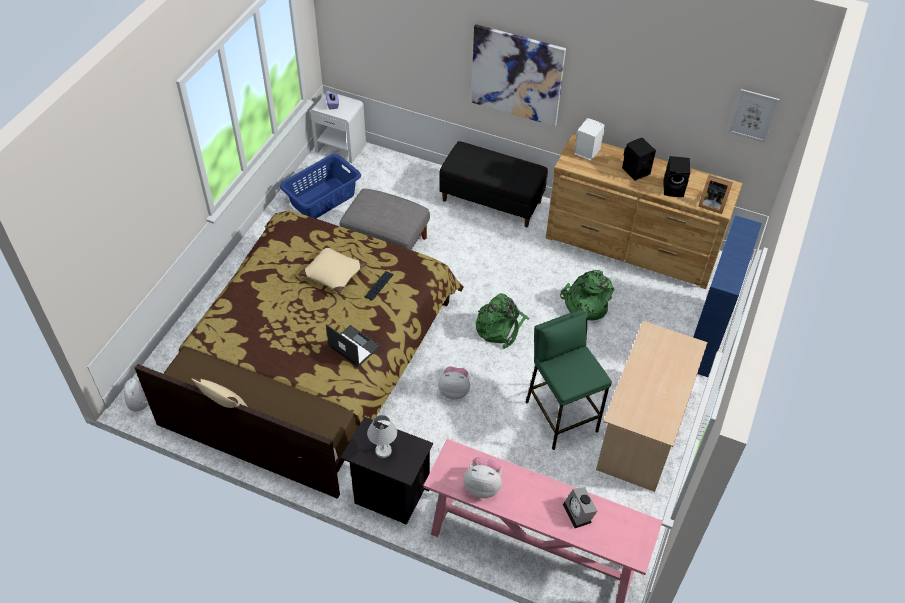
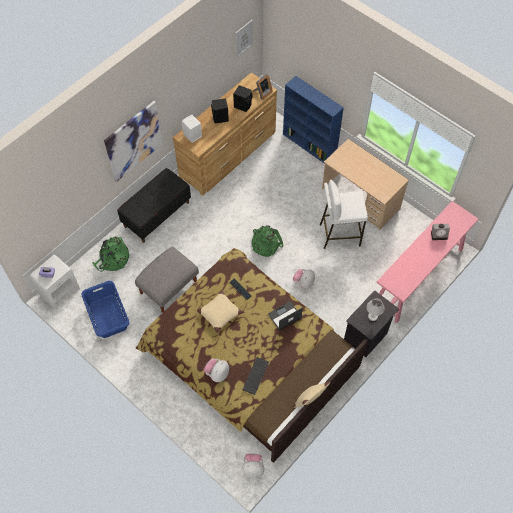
camera: 70 degrees left, 10 degrees up
plush toy [463,457,502,498] -> plush toy moved to [204,358,229,382]
green stool [526,310,612,450] -> white stool [320,180,368,249]
green backpack [560,270,614,320] -> green backpack moved to [92,236,129,272]
none -> keyboard [242,357,269,395]

